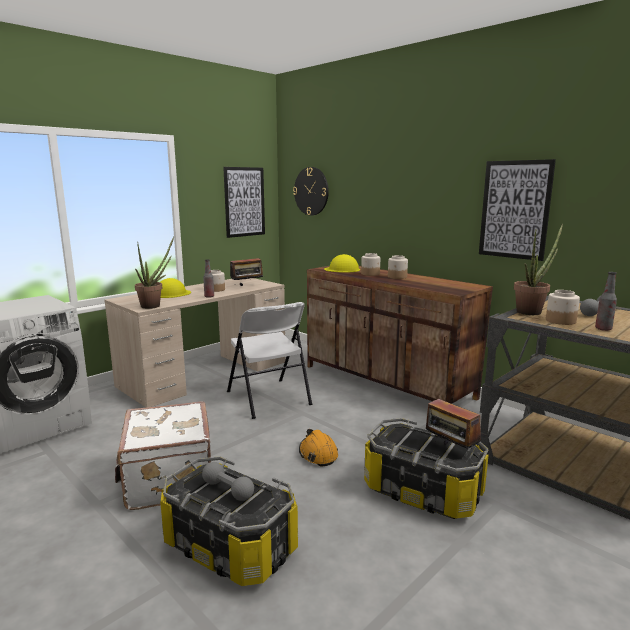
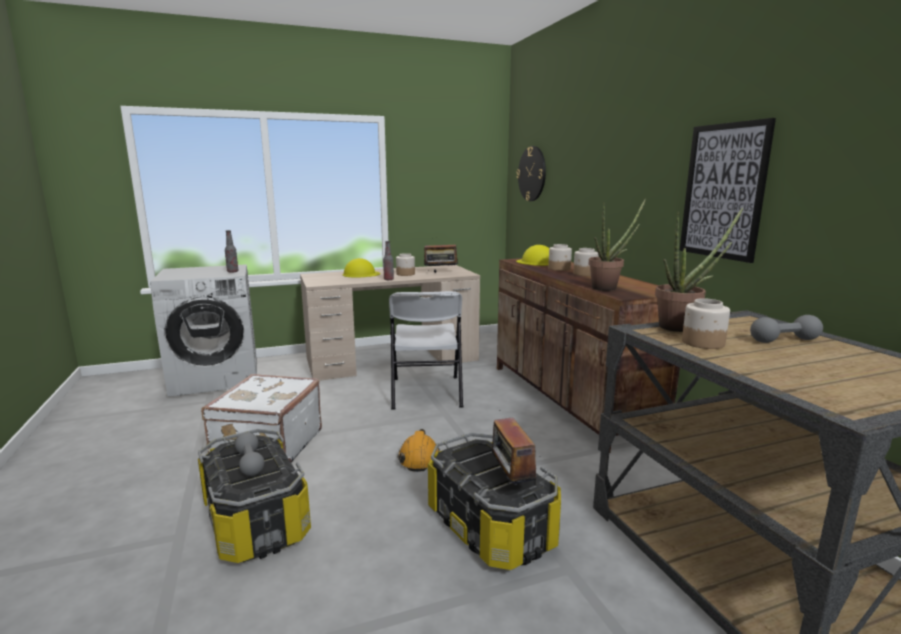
camera: 25 degrees right, 0 degrees up
potted plant [135,236,174,309] -> potted plant moved to [588,198,646,291]
picture [223,167,265,238] -> none
bottle [595,272,617,331] -> bottle moved to [225,230,238,273]

